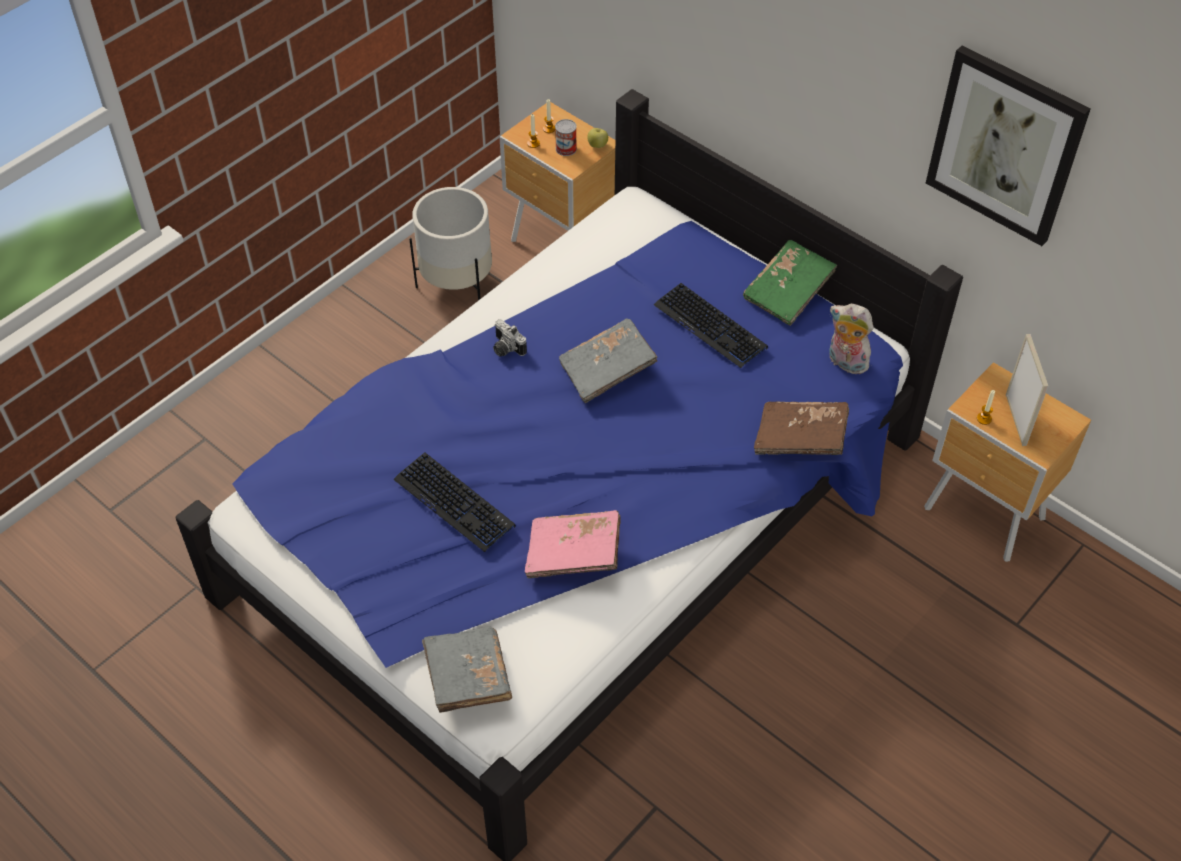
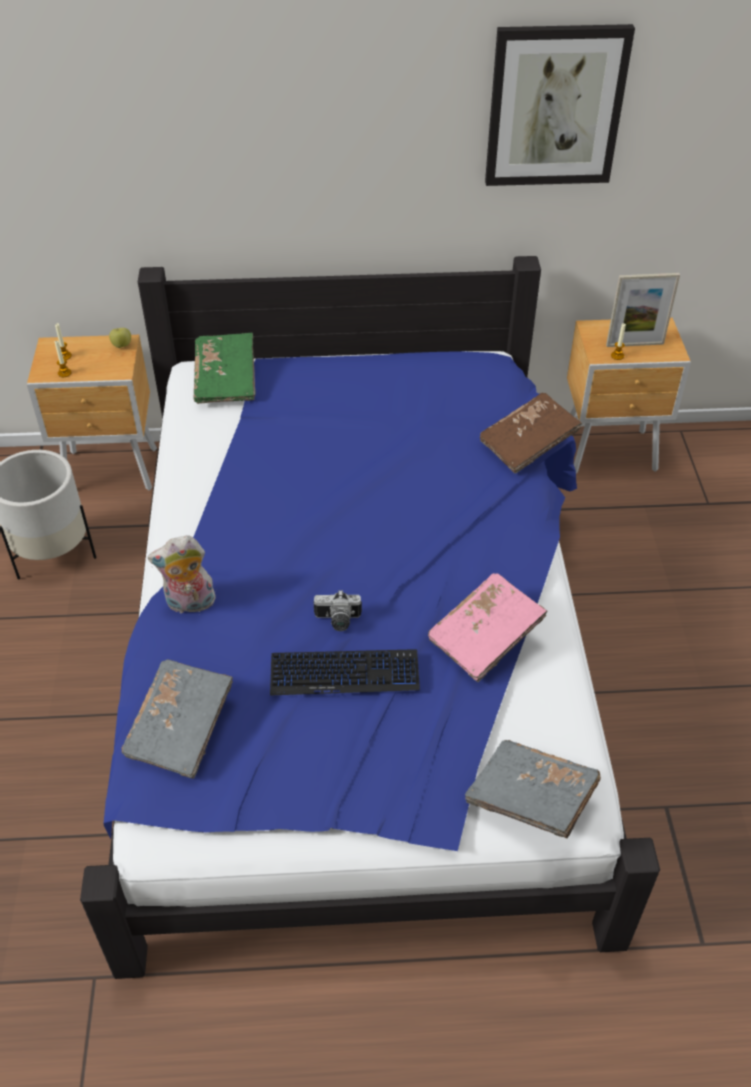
camera: 45 degrees left, 5 degrees down
camera [493,319,527,357] -> camera moved to [313,590,362,631]
can [555,119,577,156] -> none
grey book [559,318,658,403] -> grey book moved to [121,659,233,778]
keyboard [654,283,768,368] -> none
green book [743,240,837,326] -> green book moved to [194,333,256,404]
plush toy [829,304,874,375] -> plush toy moved to [148,535,216,613]
picture frame [1006,334,1048,446] -> picture frame turned 135 degrees clockwise [606,273,680,347]

